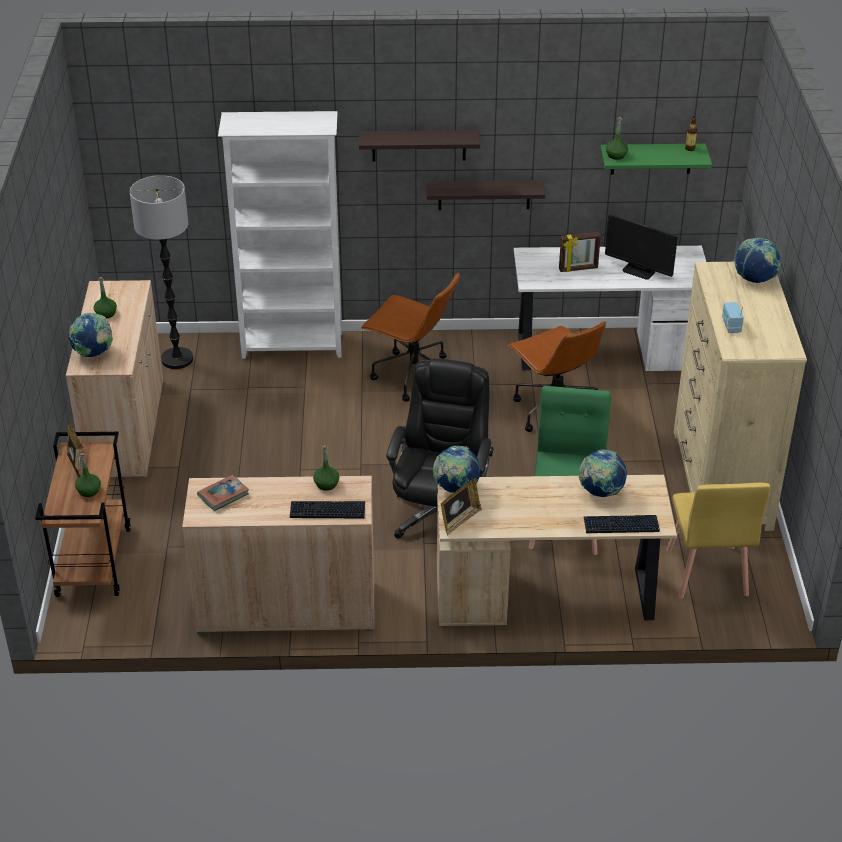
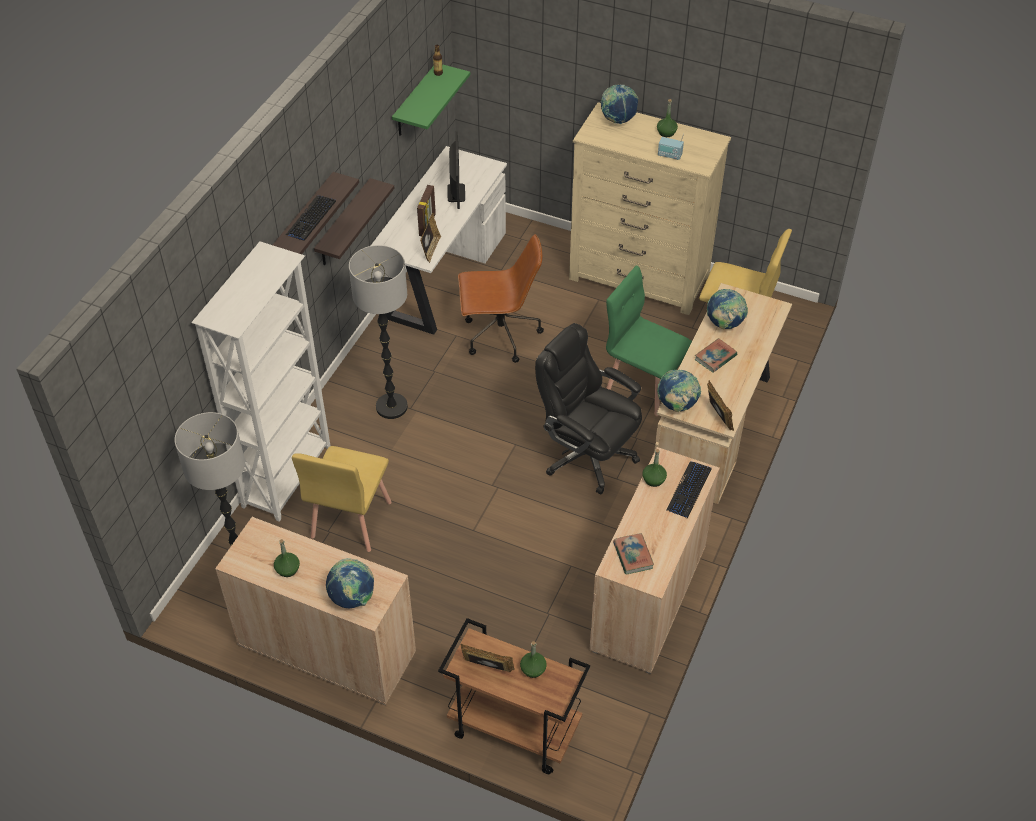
camera: 65 degrees left, 10 degrees up
brown office chair [361,273,460,402] -> floor lamp [349,245,408,419]
keyboard [583,515,660,533] -> keyboard moved to [286,196,336,241]
monitor [605,214,678,280] -> monitor turned 60 degrees counterclockwise [448,132,465,209]
green bottle [606,117,628,160] -> green bottle moved to [657,99,678,137]
none -> yellow chair [292,446,392,552]
none -> picture frame [420,214,441,263]
none -> book [695,338,737,373]

